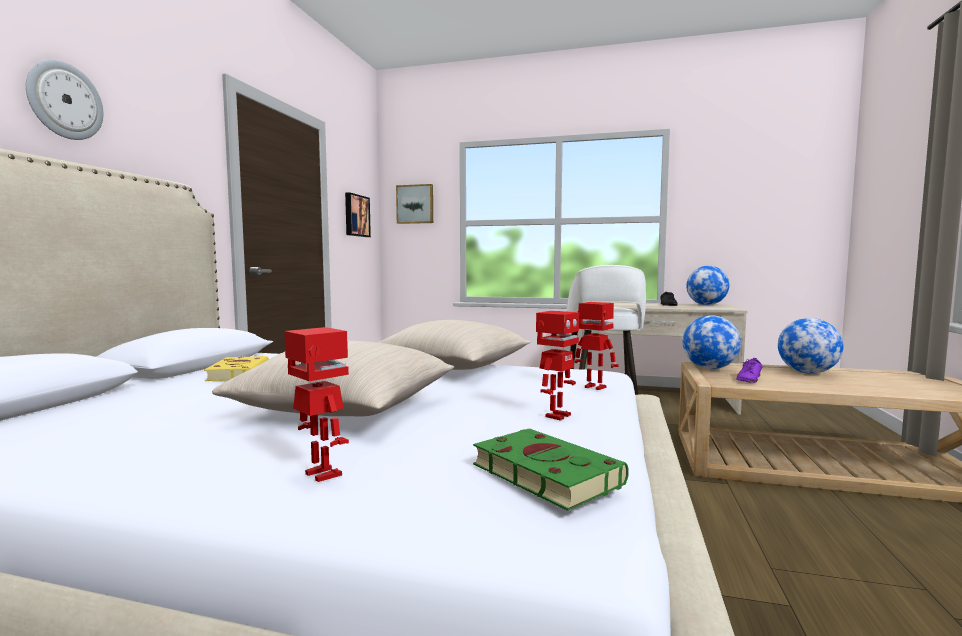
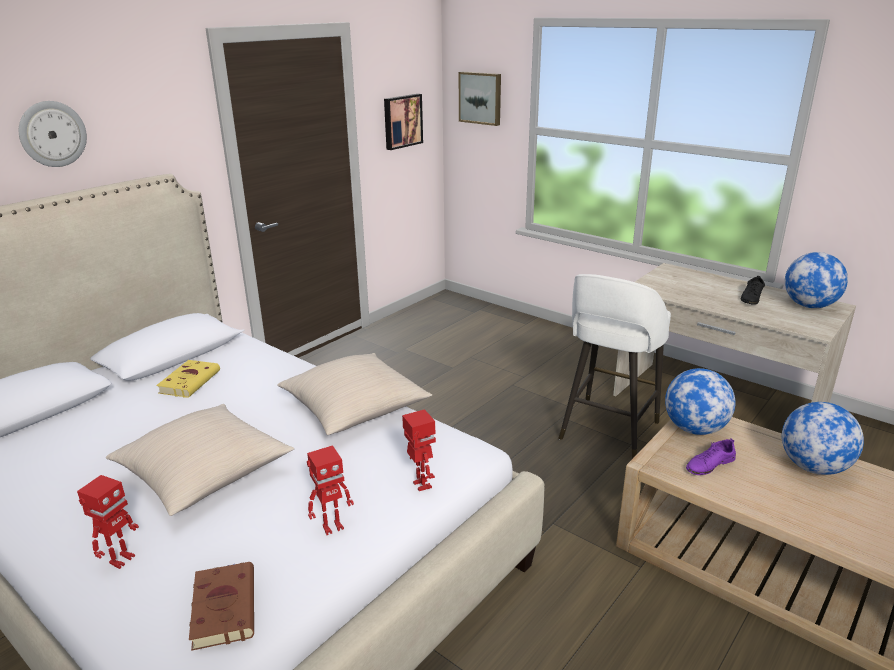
camera: 25 degrees right, 20 degrees up
toy robot [284,327,349,482] -> toy robot turned 45 degrees clockwise [77,475,139,569]
green book [473,428,629,511] -> brown book [189,562,254,651]

